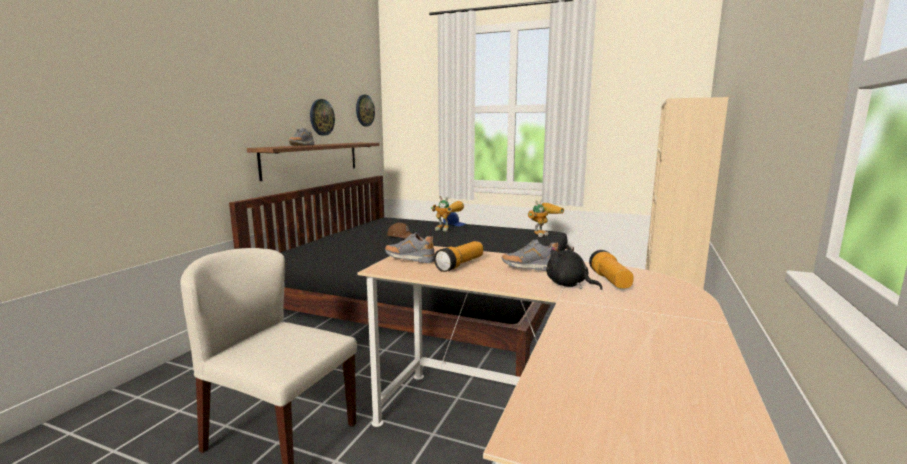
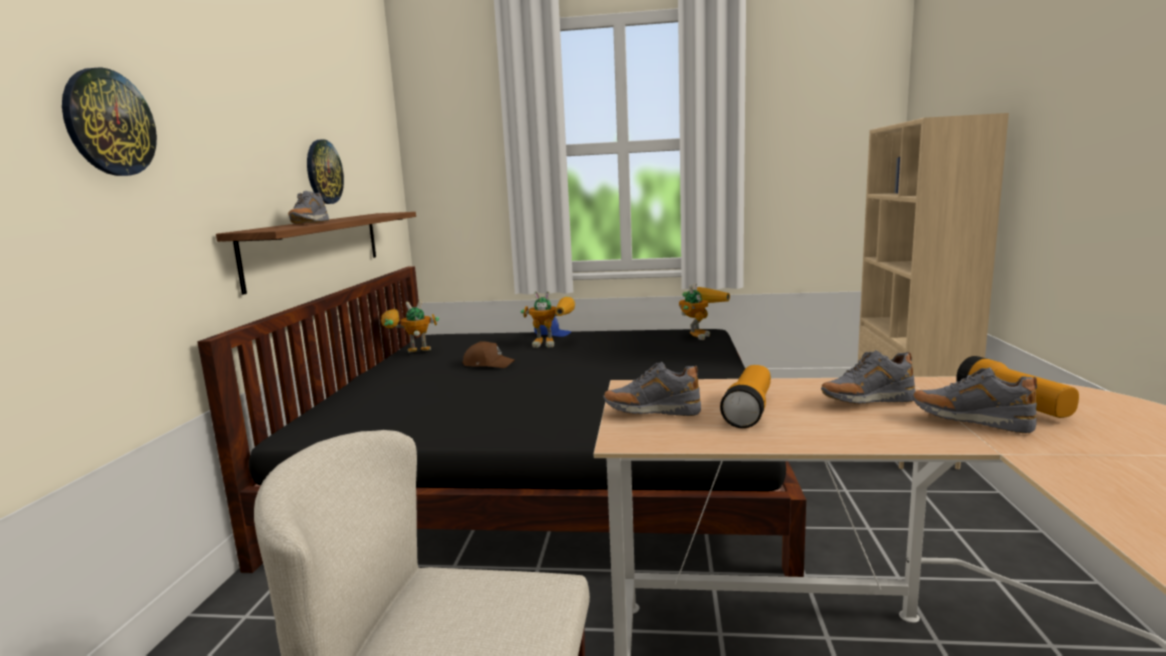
camera: 15 degrees left, 0 degrees up
wall clock [356,95,375,126] -> wall clock moved to [62,67,157,176]
black plush toy [546,244,603,290] -> grey shoe [912,367,1037,433]
none -> toy robot [381,300,439,353]

